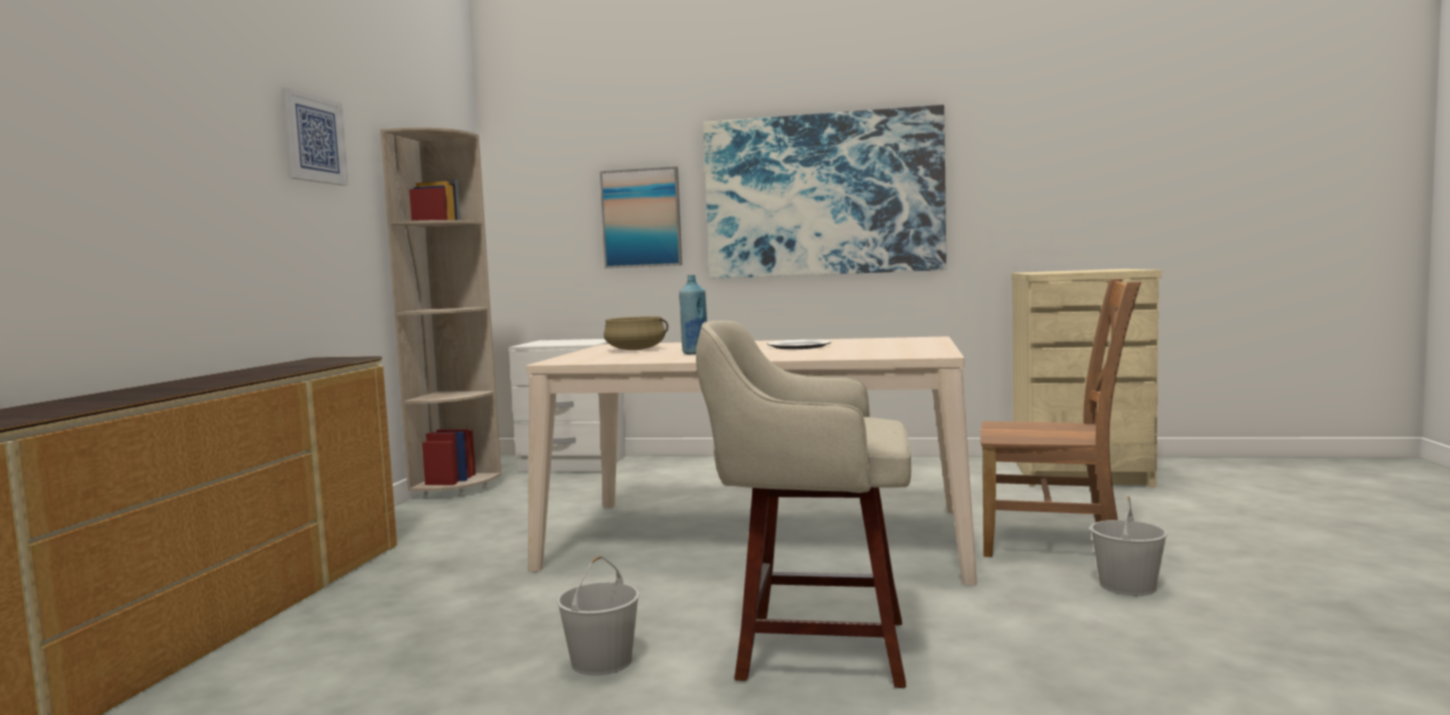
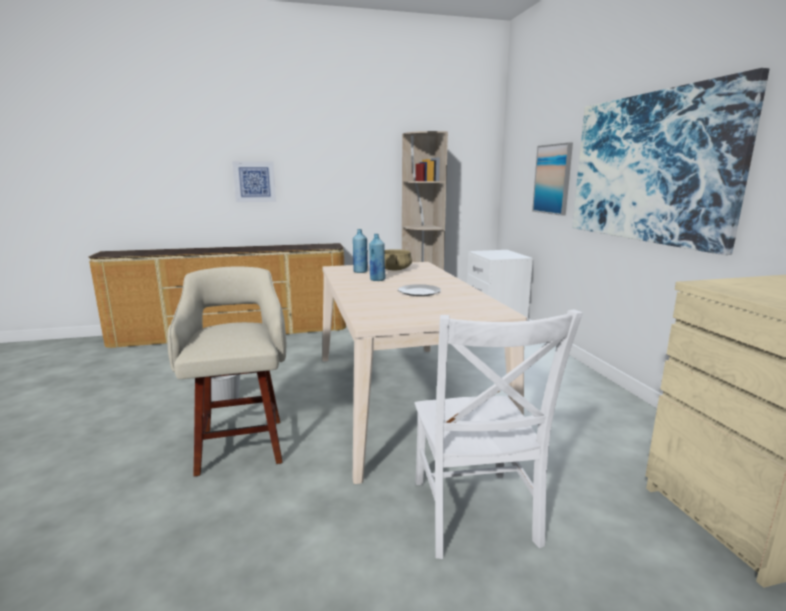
camera: 65 degrees right, 10 degrees up
picture [281,88,349,186] -> picture moved to [232,161,276,202]
brown chair [980,279,1141,557] -> white chair [415,310,583,559]
white bucket [1090,496,1167,596] -> none
none -> blue bottle [353,229,368,273]

